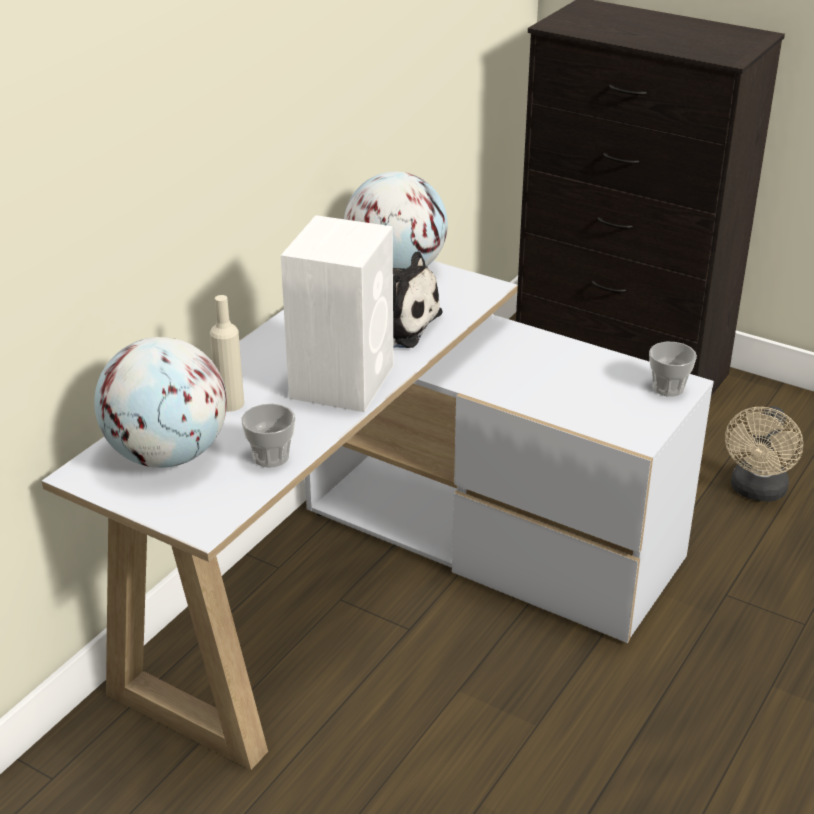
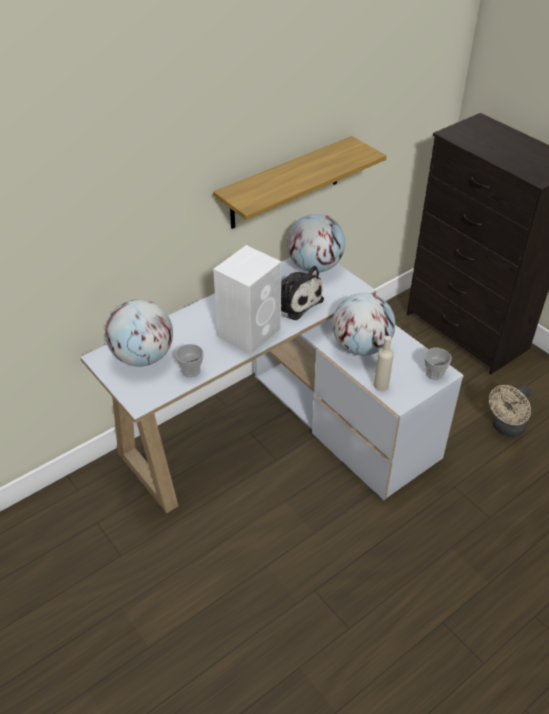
camera: 20 degrees right, 10 degrees up
beige bottle [210,295,244,412] -> beige bottle moved to [374,336,394,391]
none -> shelf [213,136,387,229]
none -> globe [332,293,395,356]

